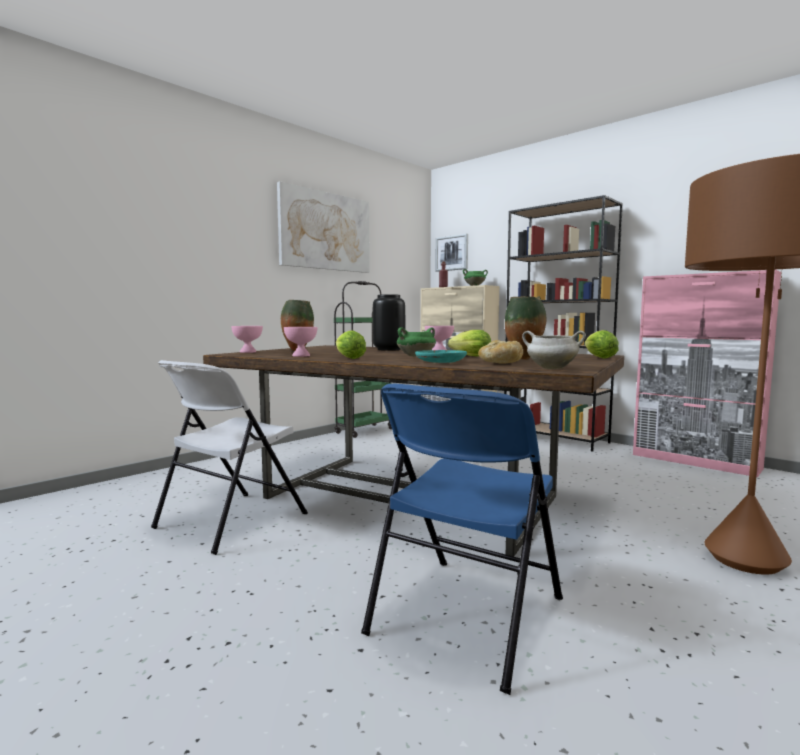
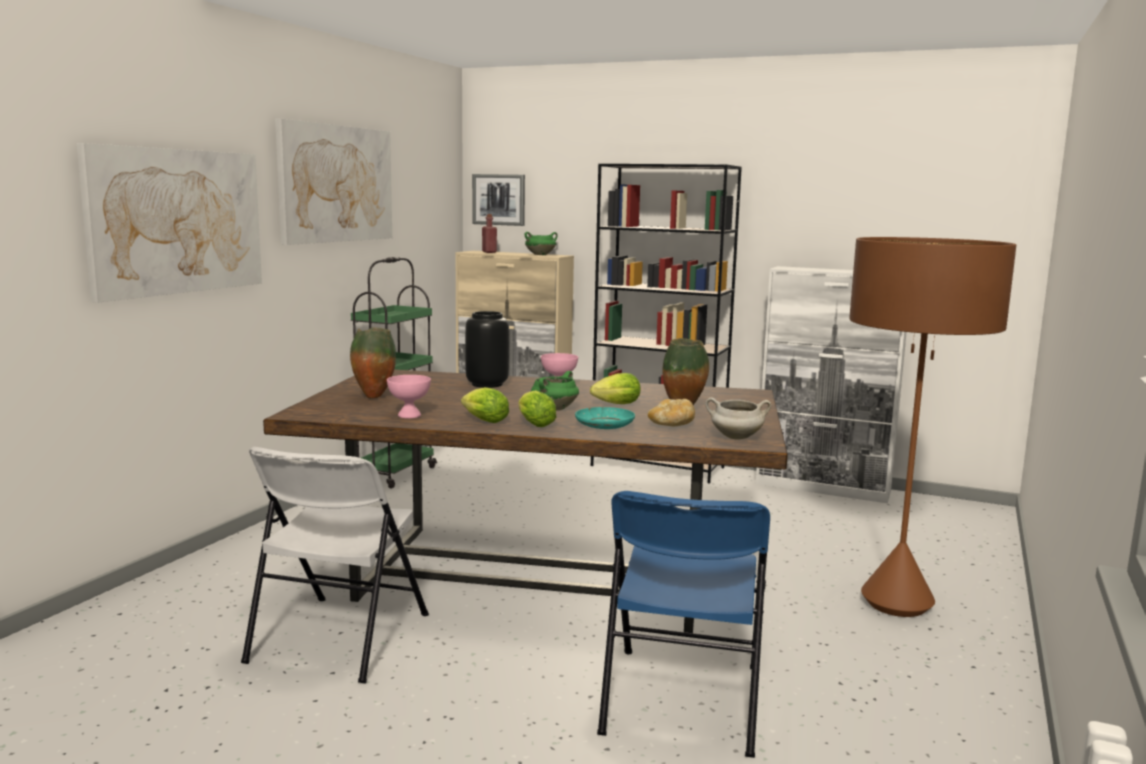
camera: 20 degrees left, 5 degrees up
pink bowl [231,326,263,353] -> none
lettuce [585,330,619,358] -> lettuce moved to [519,390,556,427]
pink cabinet [633,270,781,477] -> white cabinet [756,266,907,503]
none -> picture [77,143,262,303]

